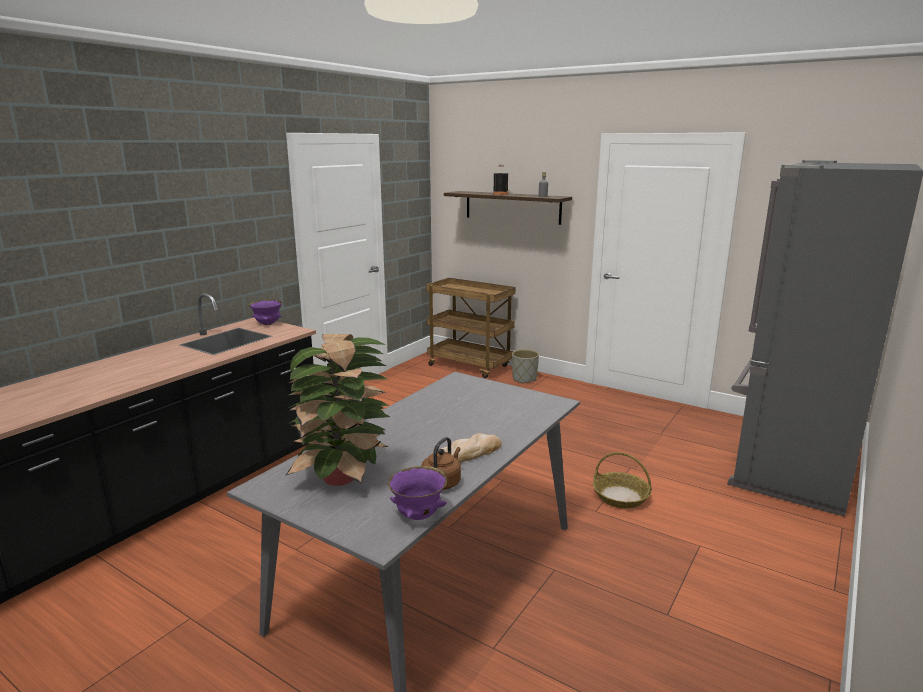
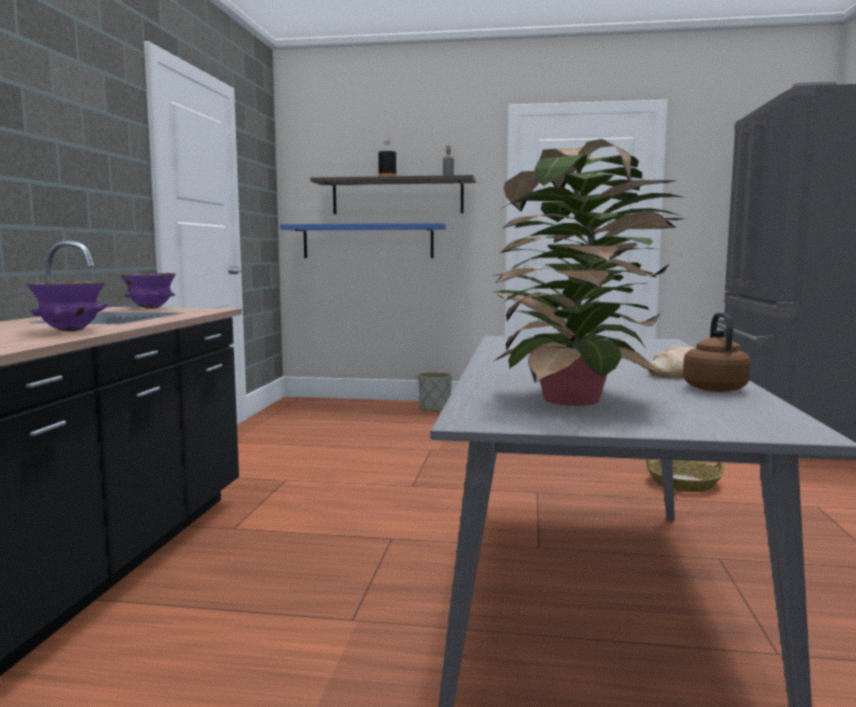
camera: 25 degrees left, 10 degrees down
purple bowl [388,466,447,520] -> purple bowl moved to [26,282,107,331]
brown cart [426,278,515,378] -> none
none -> blue shelf [280,223,446,258]

